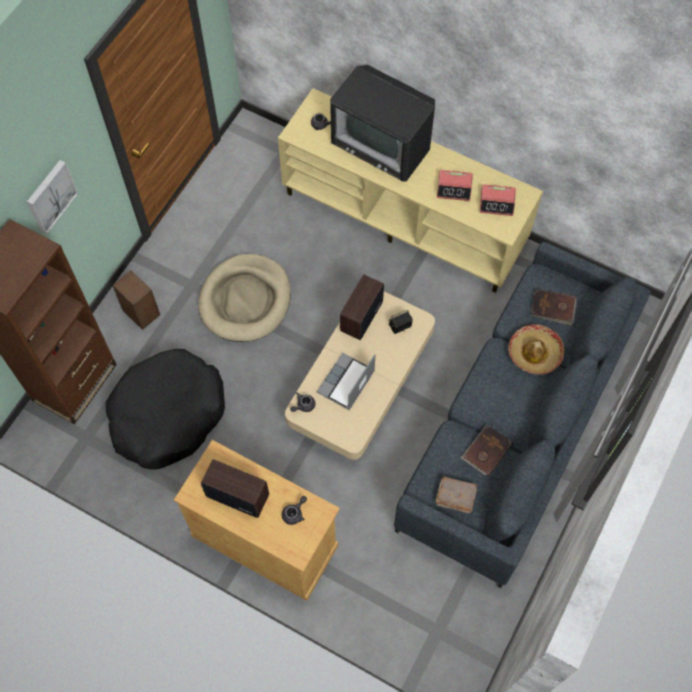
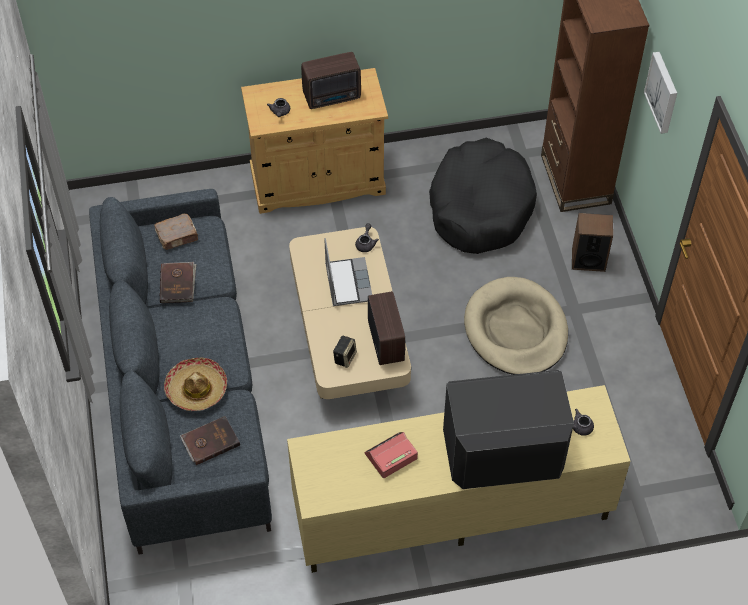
camera: 140 degrees right, 10 degrees down
alarm clock [480,184,516,216] -> none

